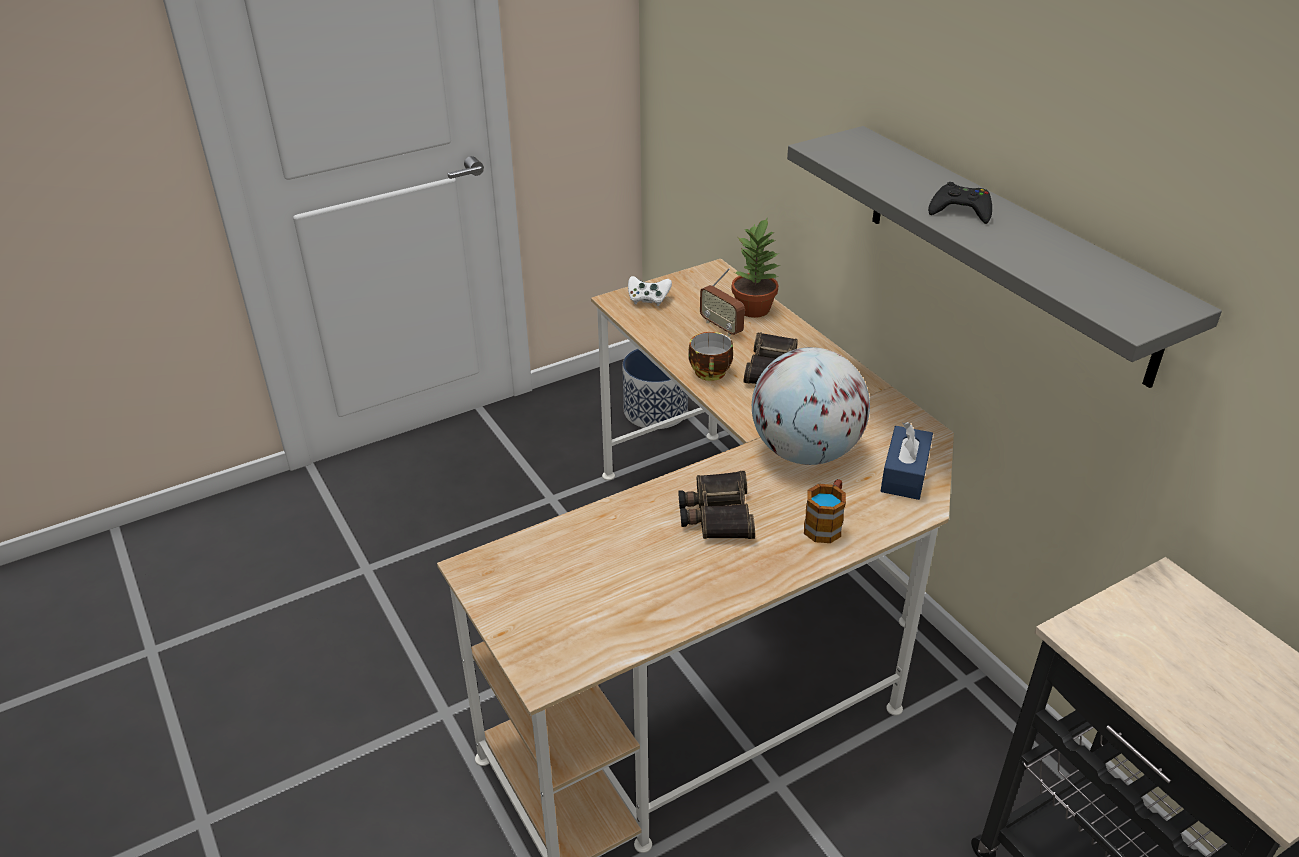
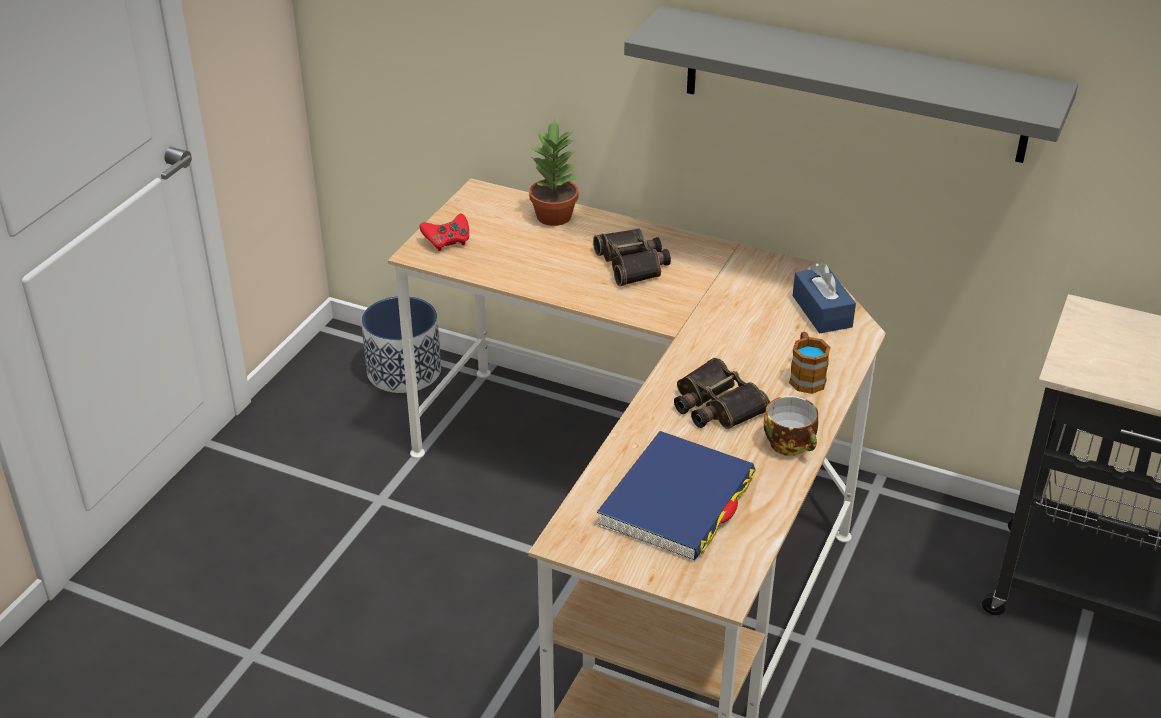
camera: 35 degrees left, 0 degrees up
white game controller [628,276,672,306] -> red game controller [420,213,469,251]
cup [688,332,733,381] -> cup moved to [764,396,818,456]
radio [700,268,745,336] -> none
globe [752,347,870,465] -> none
black game controller [928,182,992,224] -> none
none -> blue book [597,431,756,560]

